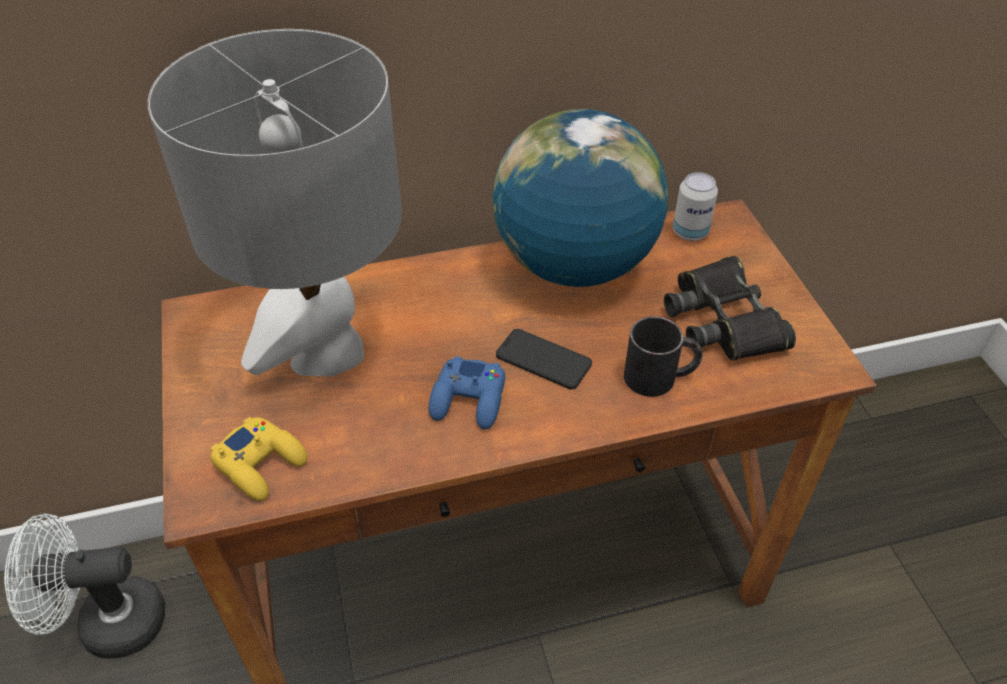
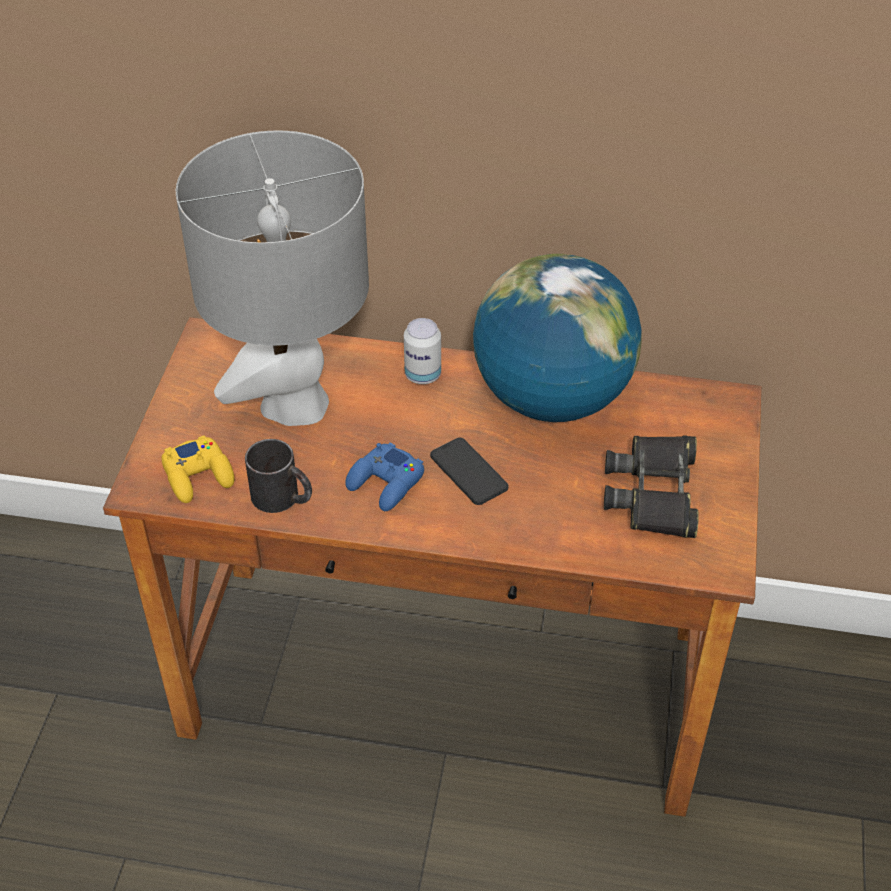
camera: 25 degrees right, 0 degrees up
white fan [4,514,165,658] -> none
black mug [624,316,702,397] -> black mug moved to [245,439,312,513]
can [673,172,718,241] -> can moved to [404,318,441,384]

